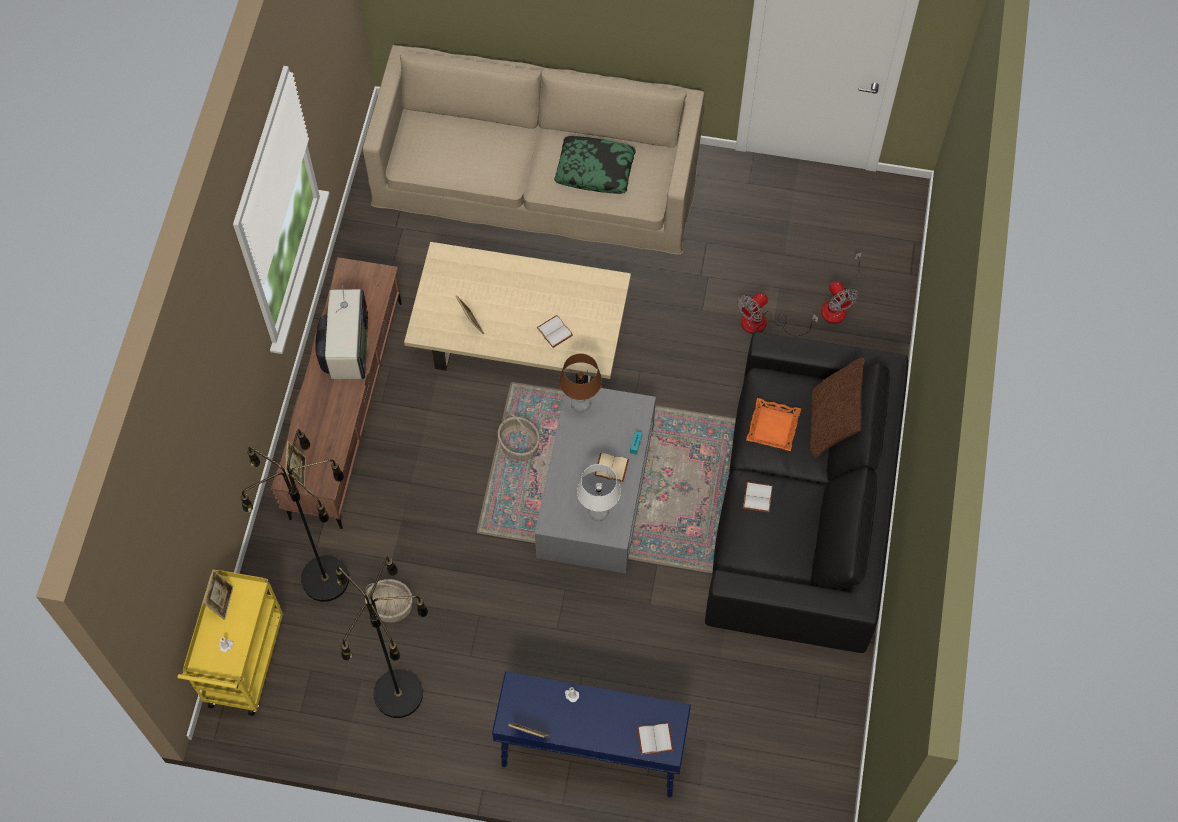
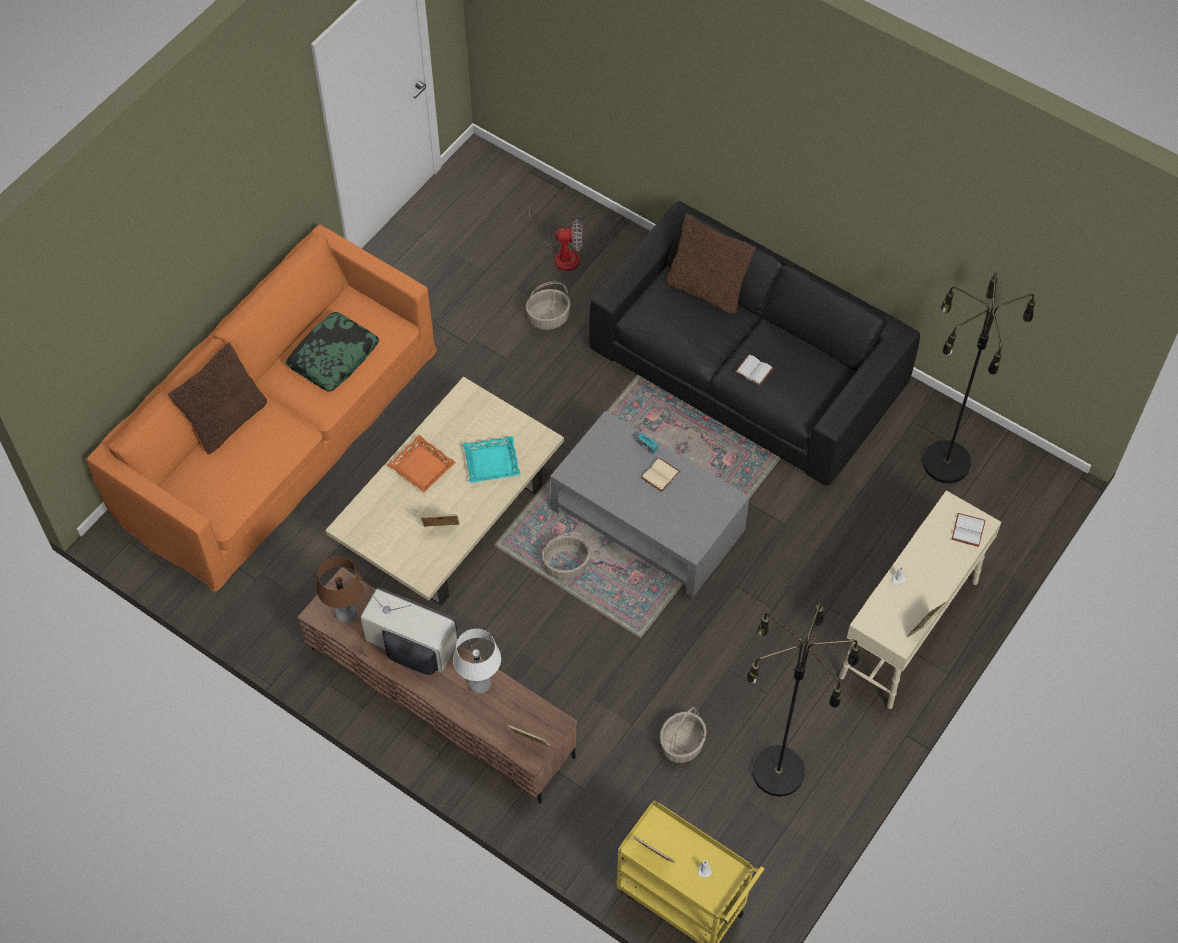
camera: 65 degrees left, 5 degrees down
floor lamp [241,429,349,602] -> floor lamp moved to [923,272,1035,483]
beige sofa [363,45,704,255] -> orange sofa [86,224,437,591]
blue console table [492,672,691,797] -> beige console table [839,490,1002,709]
white book [537,315,573,348] -> turquoise tray [463,436,521,483]
brown table lamp [559,354,602,412] -> brown table lamp moved to [316,557,364,622]
white table lamp [577,464,621,521] -> white table lamp moved to [453,629,501,694]
fan [737,292,818,336] -> basket [526,281,571,330]
orange tray [746,398,801,451] -> orange tray moved to [387,435,456,493]
none -> brown pillow [168,343,267,454]

